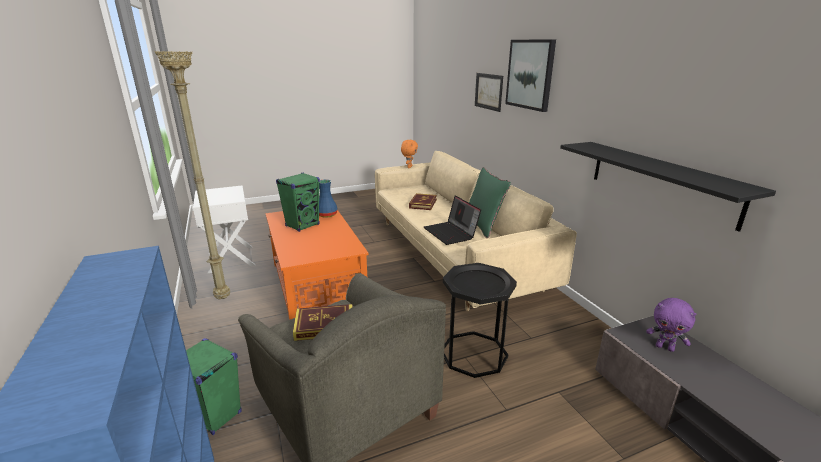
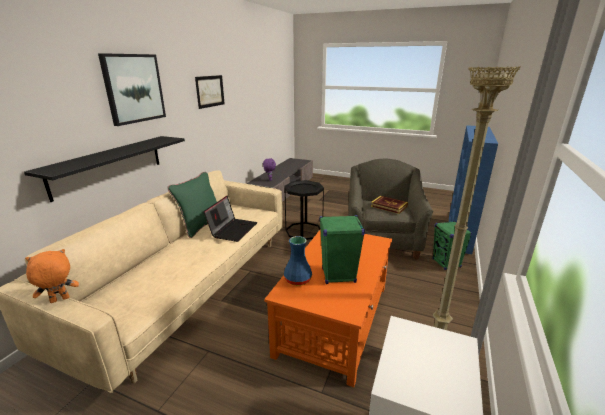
camera: 135 degrees left, 0 degrees up
book [409,193,437,210] -> none
picture [475,73,503,112] -> picture moved to [195,75,225,109]
black shelf [560,142,776,232] -> black shelf moved to [24,136,185,202]

